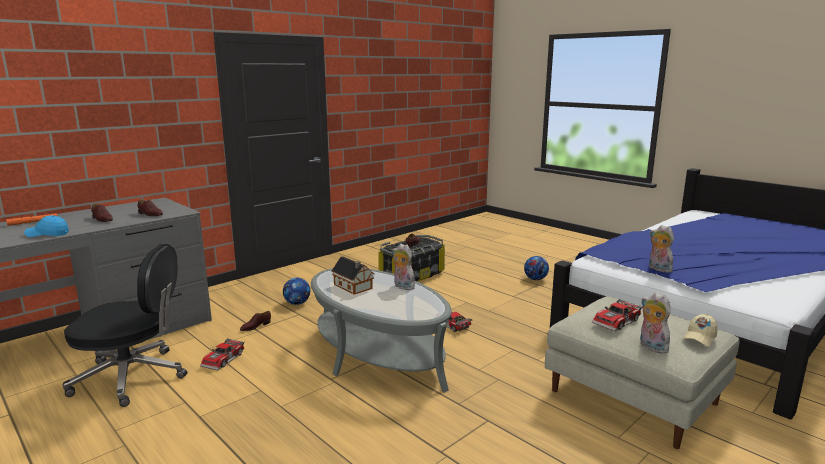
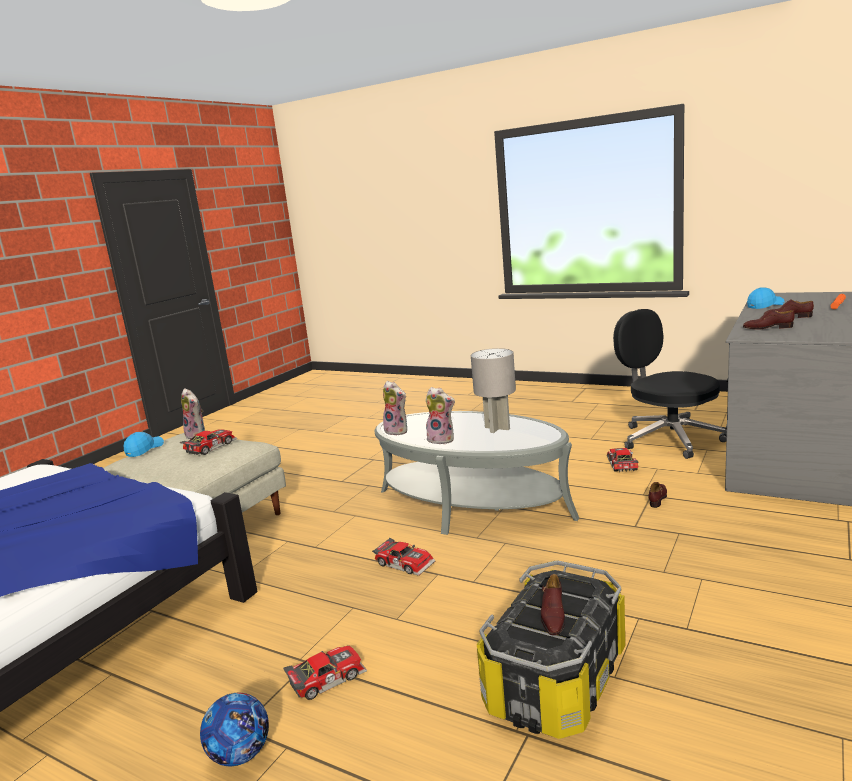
camera: 165 degrees right, 0 degrees up
black office chair [63,244,187,407] -> black office chair turned 75 degrees clockwise [613,309,727,459]
football [283,278,310,305] -> none
toy house [332,256,374,295] -> grey table lamp [471,348,516,433]
plush toy [649,225,674,273] -> plush toy moved to [383,381,407,436]
beige cap [683,314,717,346] -> blue cap [124,432,164,457]
none -> toy car [283,646,367,700]

